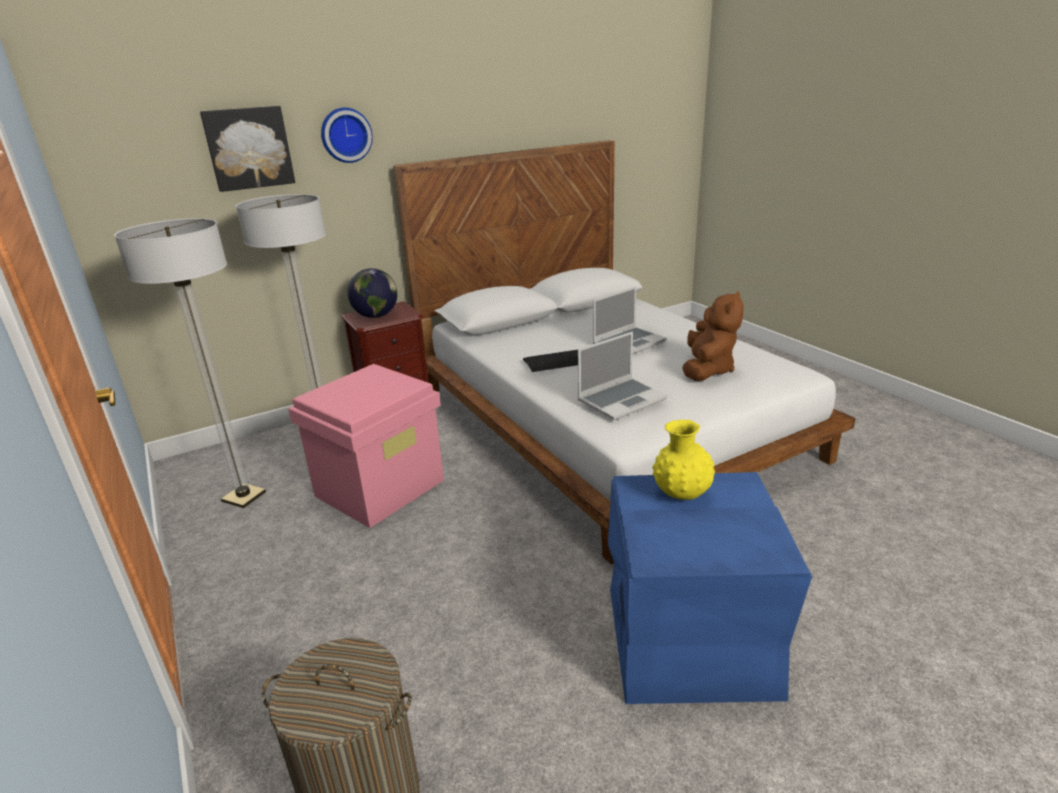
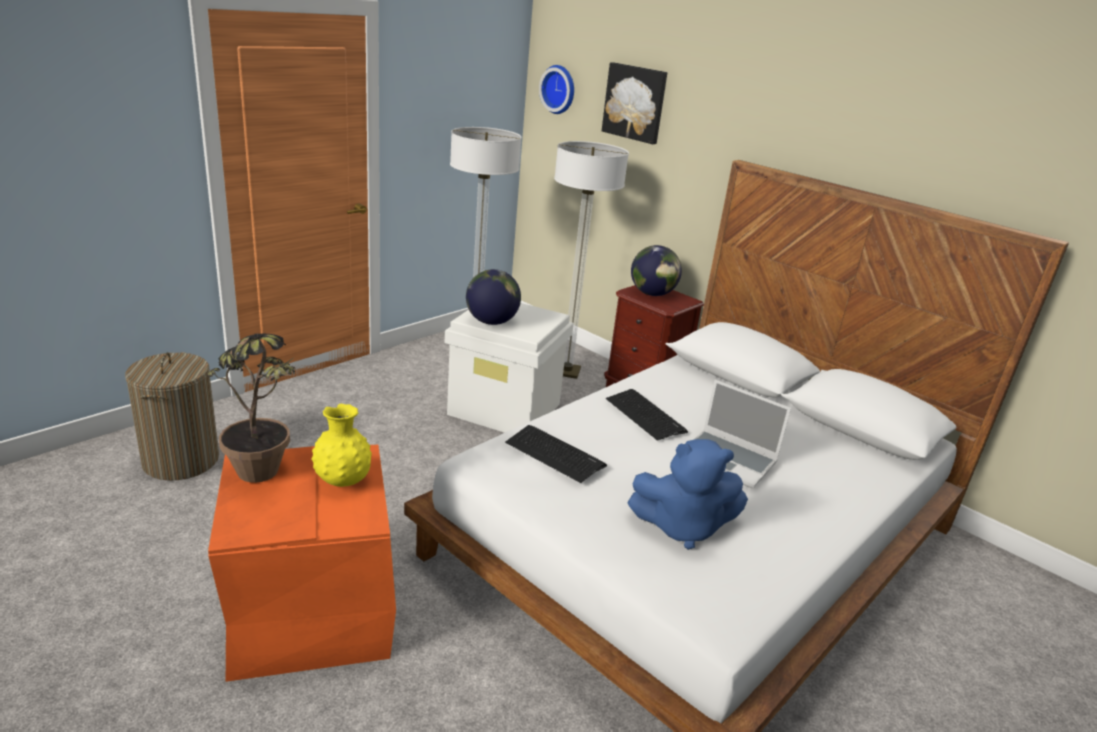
camera: 70 degrees right, 0 degrees up
pink storage box [288,364,444,528] -> white storage box [444,303,574,433]
wall clock [321,108,373,163] -> wall clock moved to [539,65,574,114]
laptop [578,331,667,420] -> keyboard [505,425,607,483]
blue storage box [608,472,812,704] -> orange storage box [208,444,396,682]
brown plush toy [682,291,743,381] -> blue plush toy [627,439,748,550]
none -> potted plant [208,333,295,483]
none -> globe [466,269,521,325]

